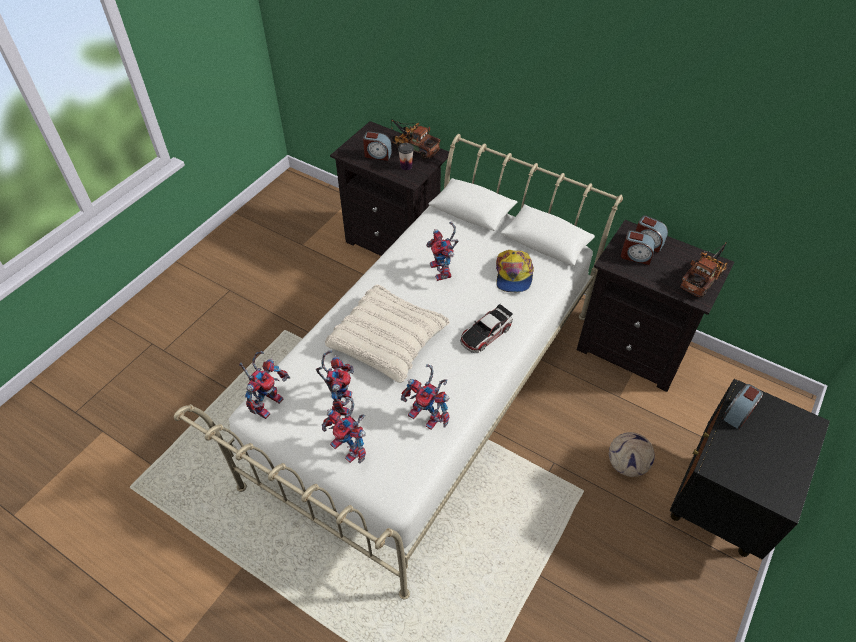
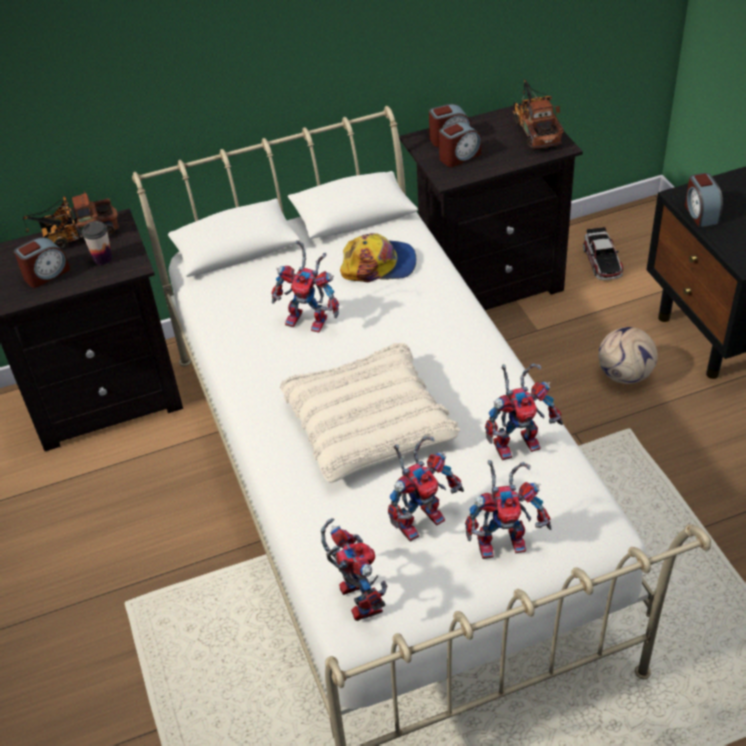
camera: 50 degrees left, 5 degrees down
toy robot [316,350,354,416] -> toy robot turned 105 degrees clockwise [388,436,464,542]
toy car [460,304,513,353] -> toy car moved to [583,227,623,280]
cap [496,250,534,292] -> cap turned 45 degrees counterclockwise [340,233,416,282]

